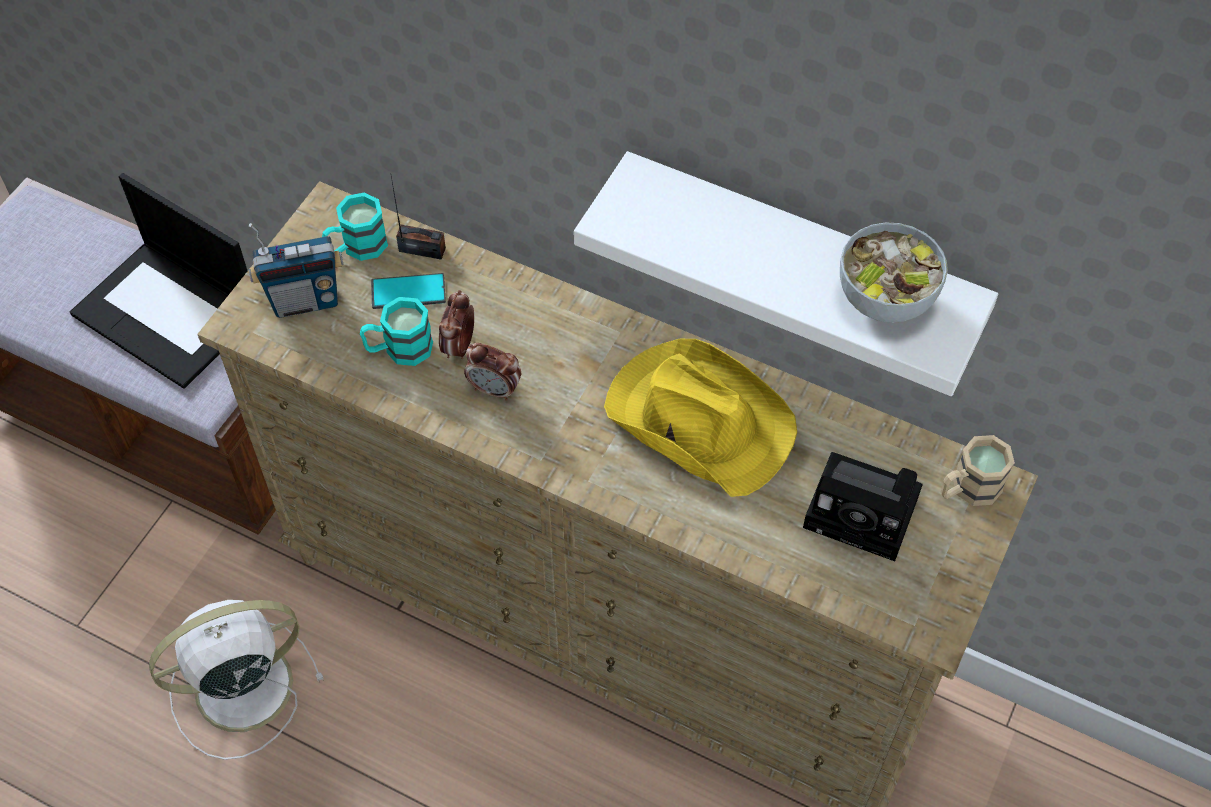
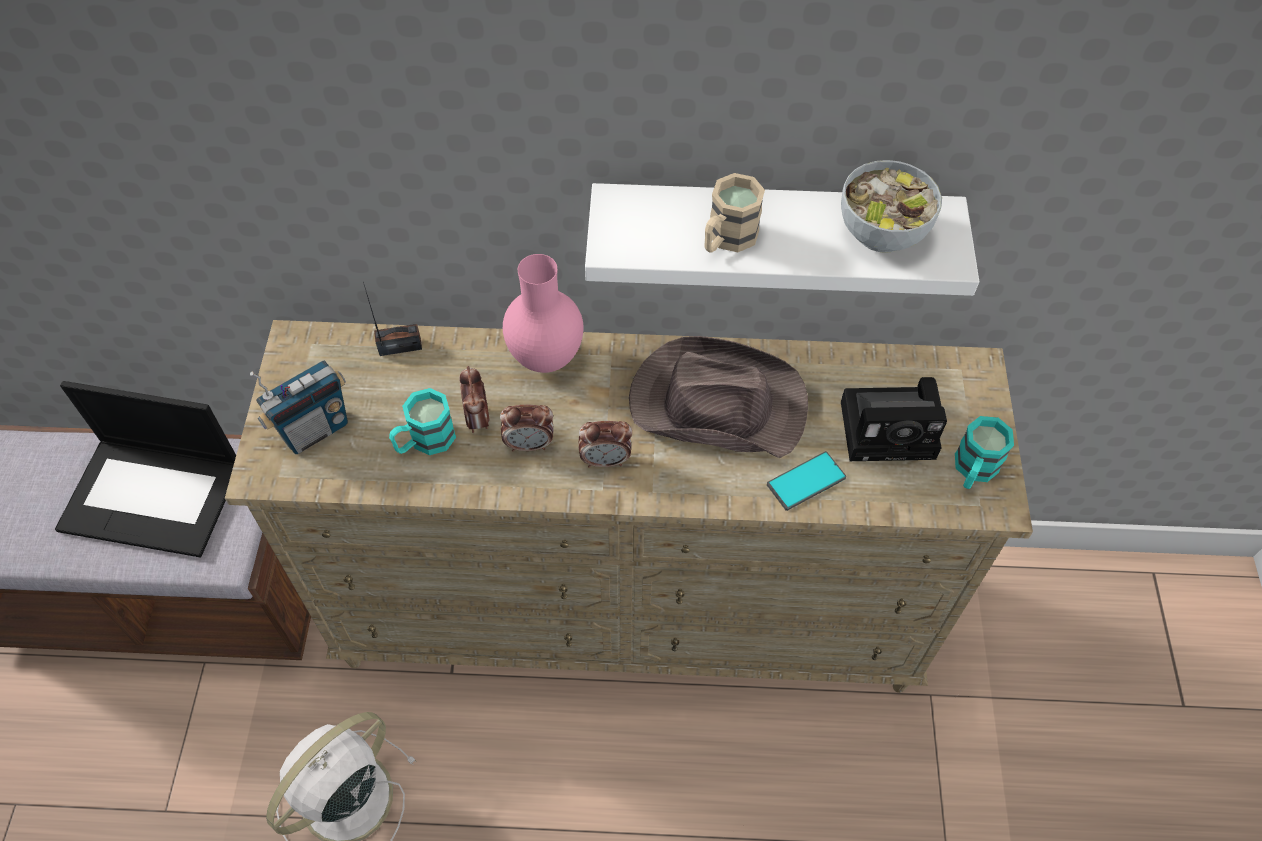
camera: 25 degrees left, 0 degrees up
turquoise mug [322,193,388,261] -> turquoise mug moved to [955,416,1014,489]
phone [371,273,446,309] -> phone moved to [767,451,846,511]
yellow hat [604,339,797,497] -> brown hat [629,336,808,459]
beige mug [941,435,1015,506] -> beige mug moved to [705,173,765,253]
none -> pink vase [503,254,583,373]
none -> alarm clock [578,421,632,468]

